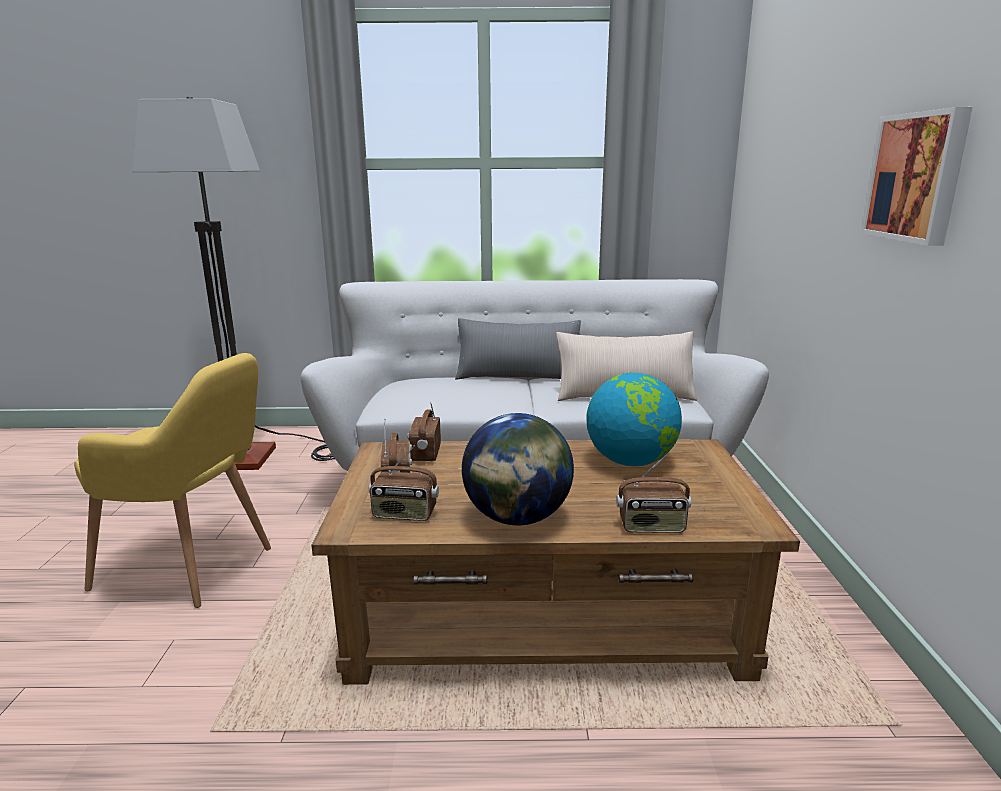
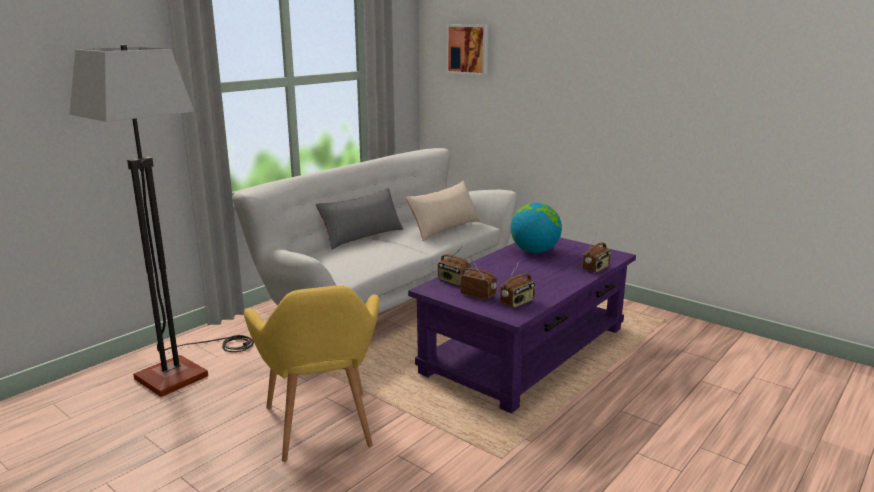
camera: 50 degrees left, 0 degrees up
yellow armchair [74,353,271,608] -> yellow armchair turned 105 degrees clockwise [244,286,379,462]
brown coffee table [311,439,800,685] -> purple coffee table [408,238,636,413]
globe [462,413,574,525] -> none
picture [861,107,973,246] -> picture moved to [446,25,489,76]

